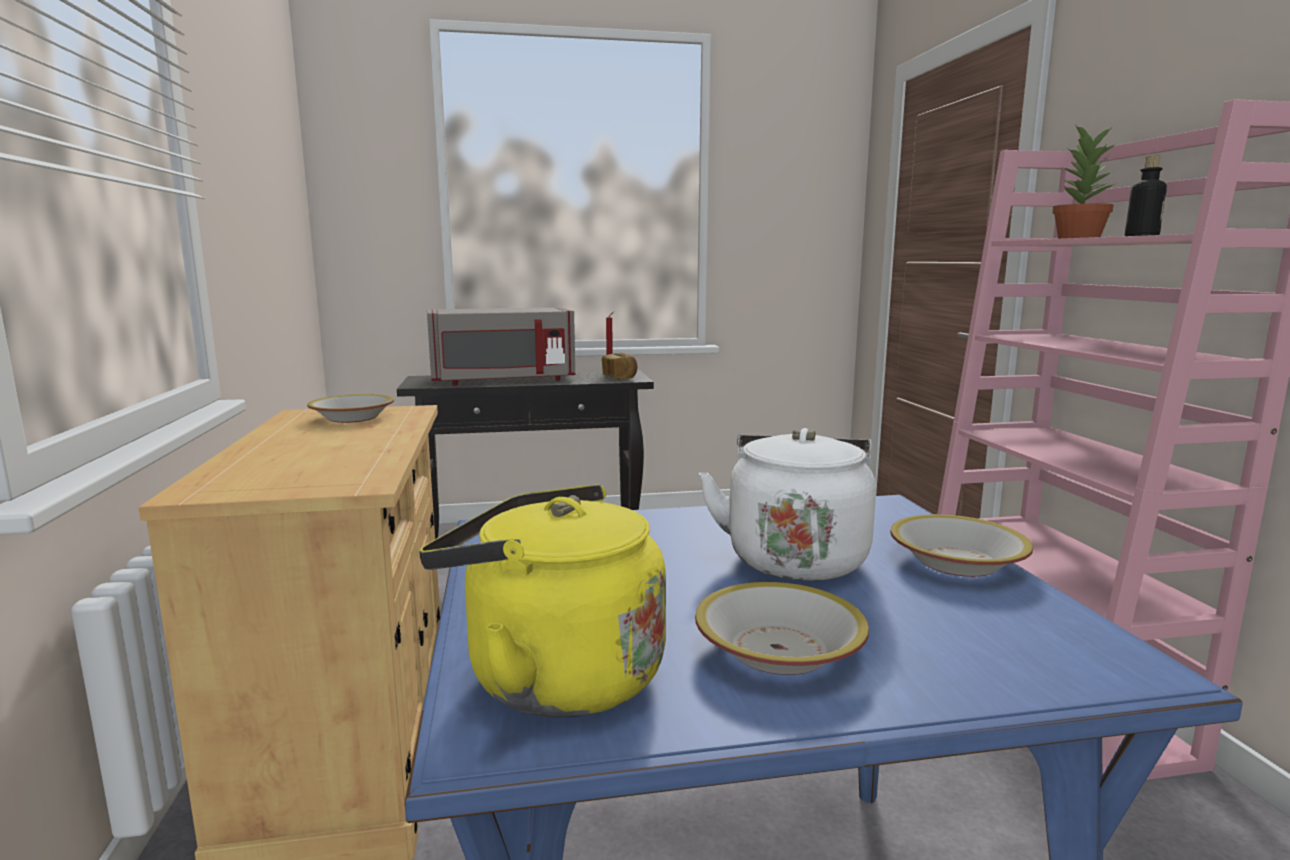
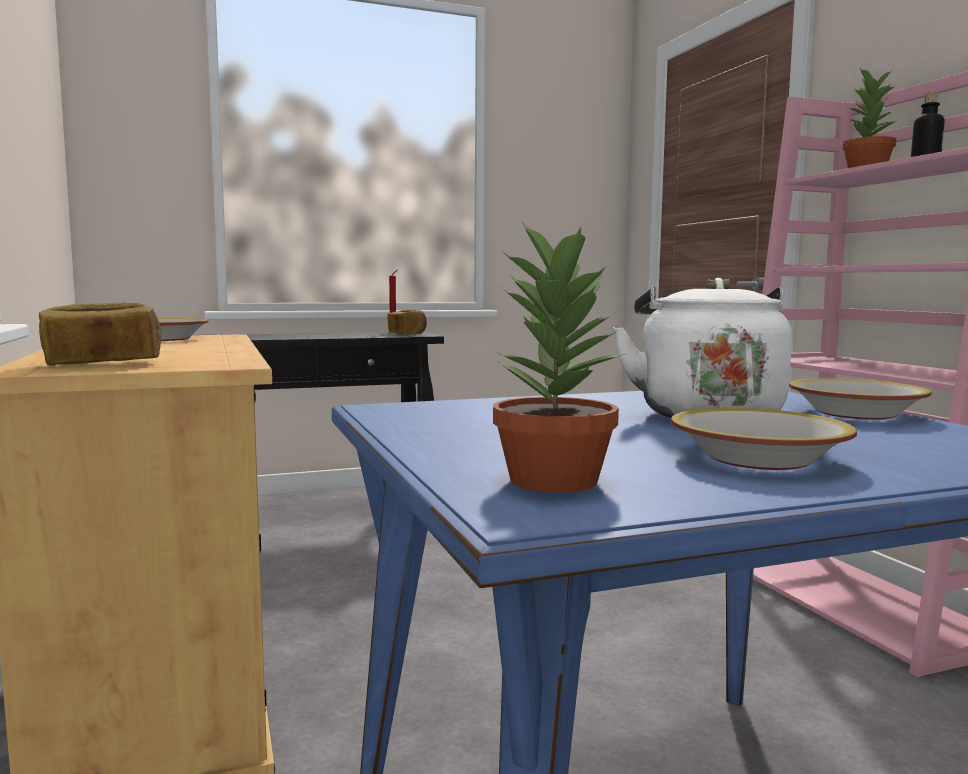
camera: 10 degrees left, 5 degrees down
yellow kettle [419,485,666,718] -> potted plant [493,221,627,493]
grey microwave [427,307,576,385] -> none
none -> bread [39,303,161,365]

